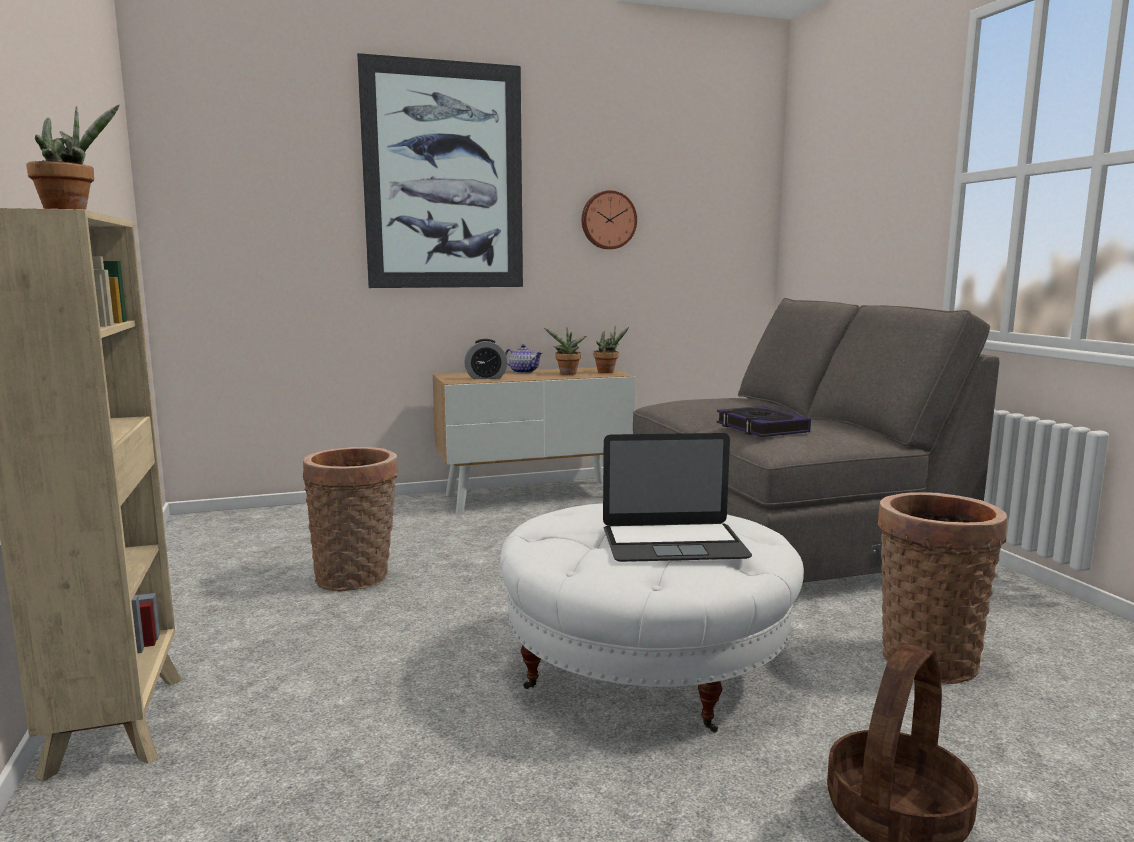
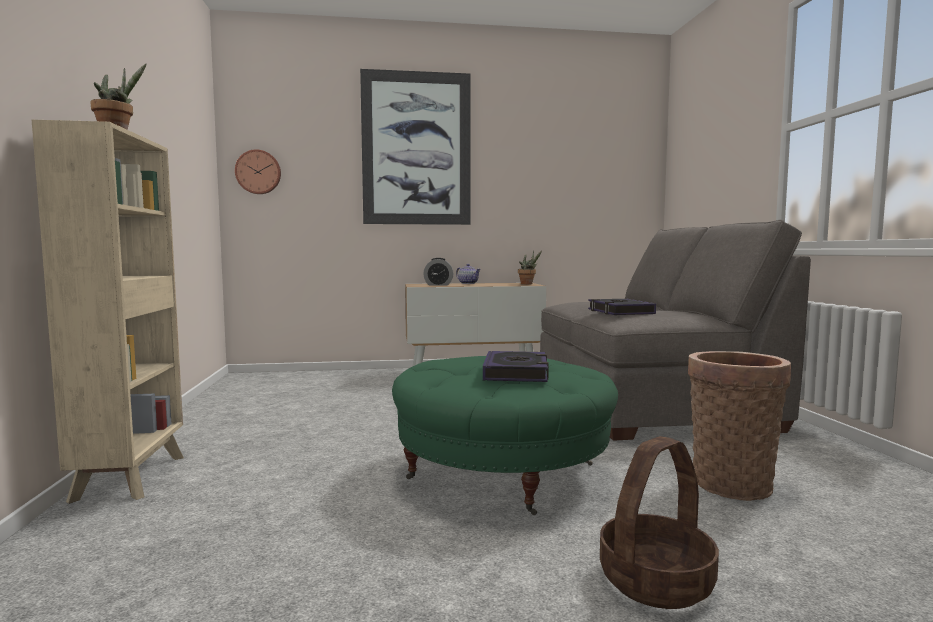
camera: 10 degrees right, 5 degrees down
basket [303,447,398,591] -> none
white ottoman [500,503,804,732] -> green ottoman [392,356,618,515]
potted plant [544,328,586,375] -> none
wall clock [582,190,637,249] -> wall clock moved to [235,149,281,194]
laptop [603,433,752,562] -> book [483,351,549,382]

